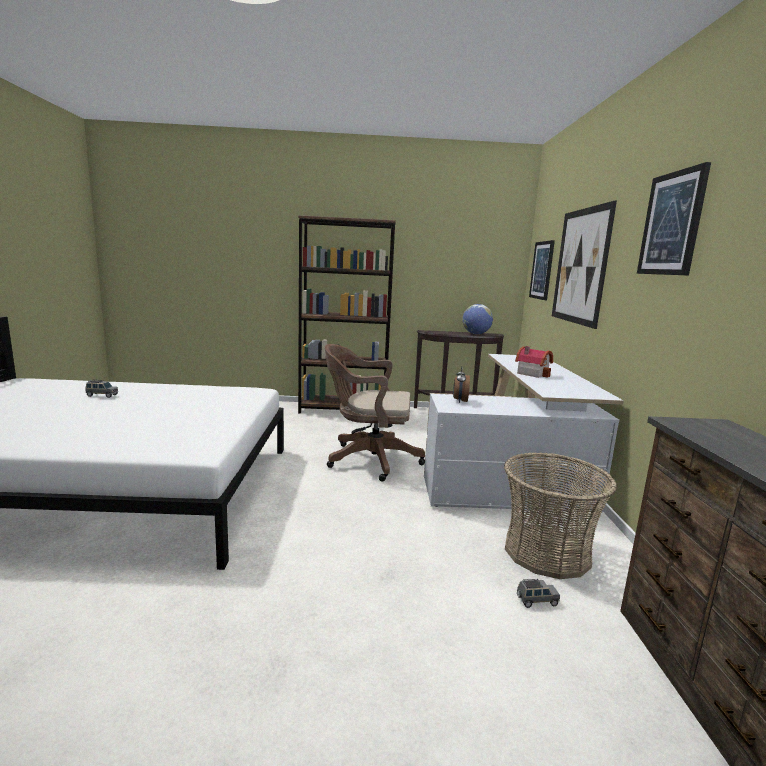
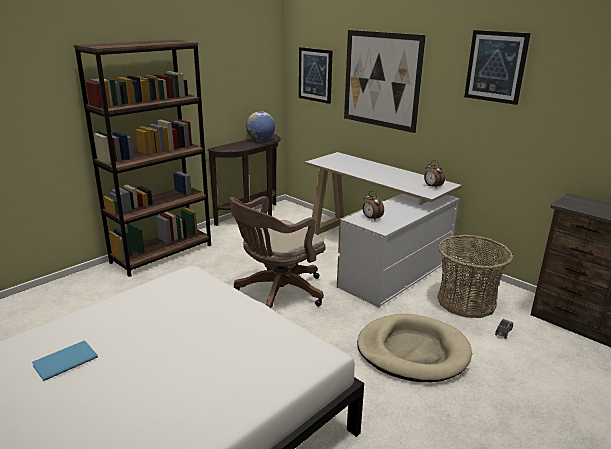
camera: 45 degrees left, 10 degrees up
grey toy car [85,380,118,398] -> blue book [32,341,98,381]
toy house [515,346,553,378] -> none
none -> beige dog bed [357,314,472,382]
none -> alarm clock [424,160,445,188]

